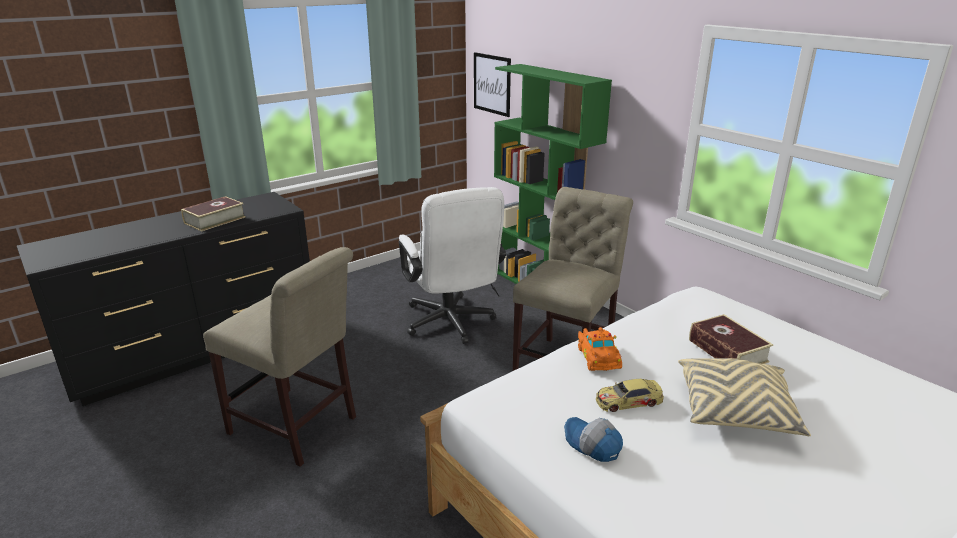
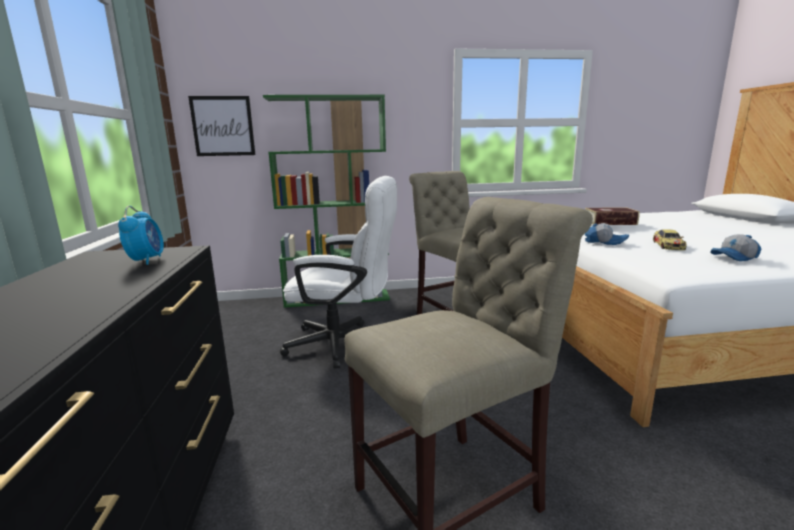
camera: 60 degrees left, 10 degrees down
book [181,196,246,232] -> none
orange toy car [578,327,622,371] -> cap [585,223,629,245]
beige pillow [678,358,811,436] -> none
none -> alarm clock [118,206,164,265]

